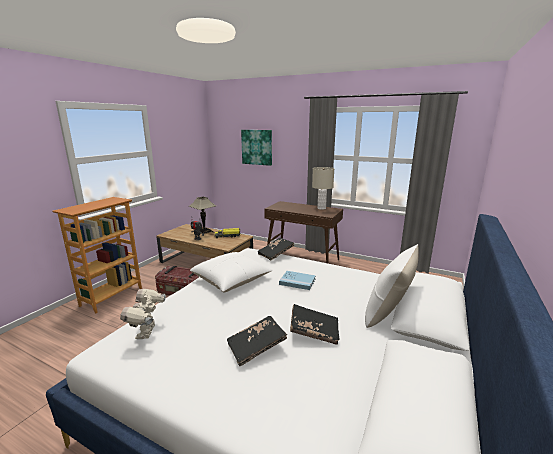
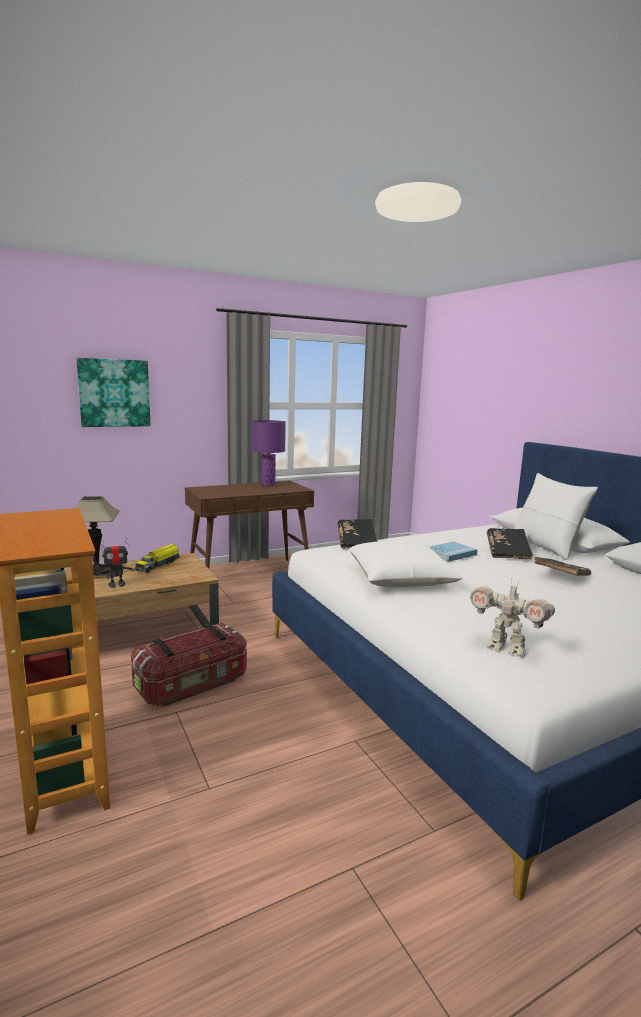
camera: 55 degrees left, 5 degrees down
black book [227,316,287,366] -> black book moved to [487,528,533,559]
beige table lamp [312,167,334,210] -> purple table lamp [252,420,286,486]

